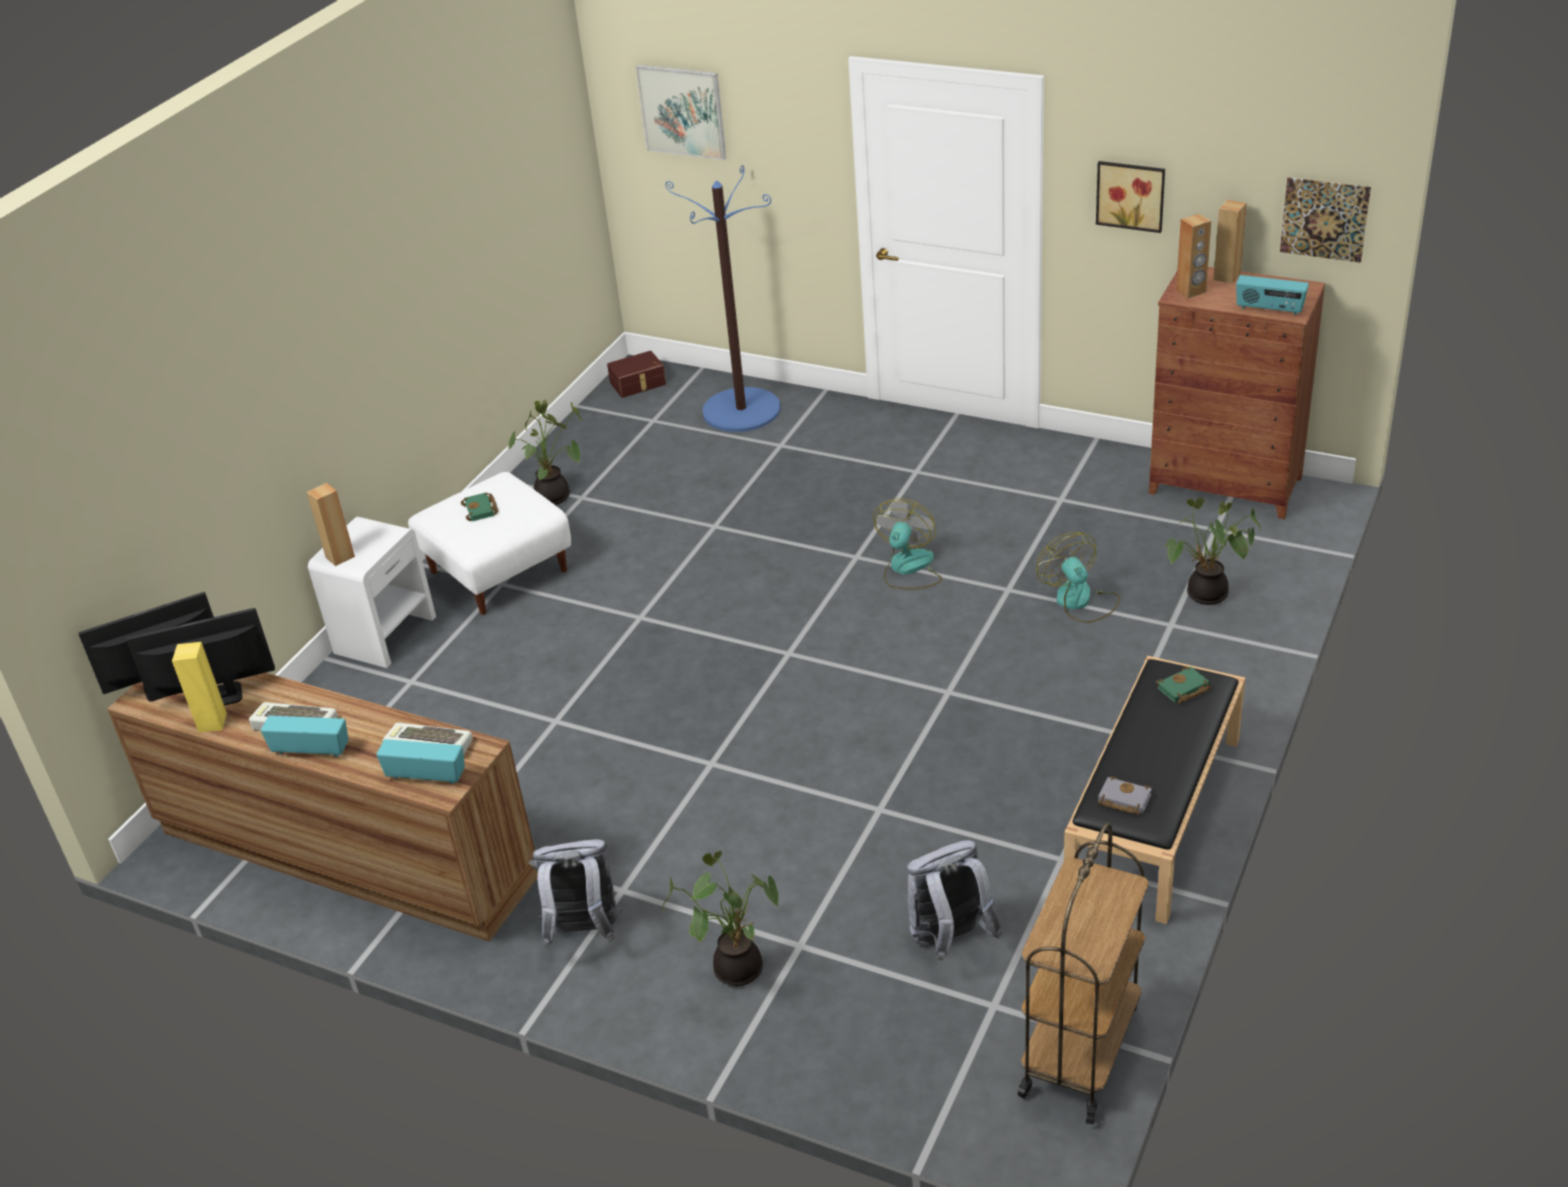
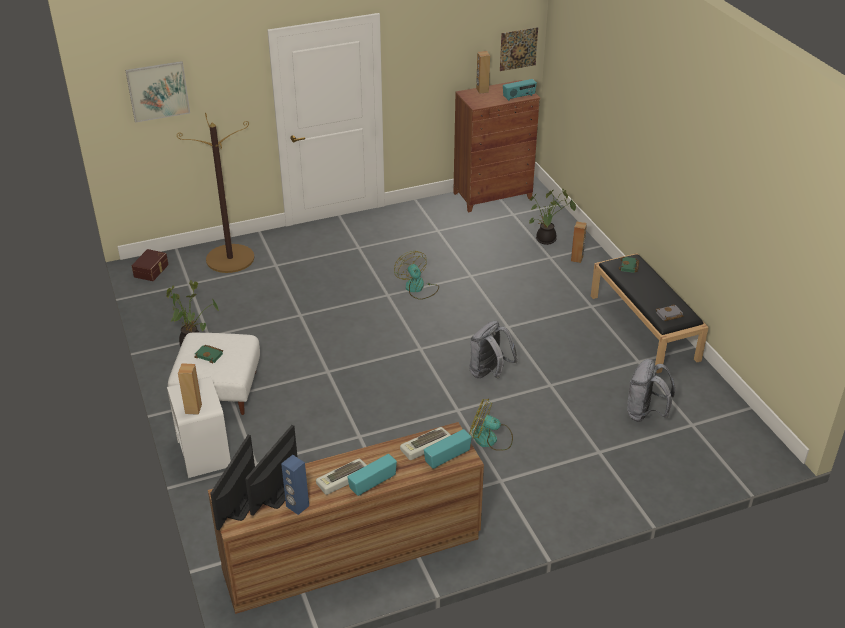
camera: 50 degrees left, 0 degrees up
yellow speaker [172,642,227,733] -> blue speaker [281,455,309,515]
grey backpack [533,840,622,948] -> grey backpack moved to [469,321,518,378]
potted plant [662,851,779,986] -> none
blue clothes rack [665,165,780,432] -> brown clothes rack [177,112,254,273]
brown cart [1018,823,1149,1124] -> none
fan [1036,532,1120,623] -> fan moved to [469,399,513,451]
picture [1096,161,1165,233] -> none
brown speaker [1176,214,1211,298] -> brown speaker moved to [571,222,587,263]

